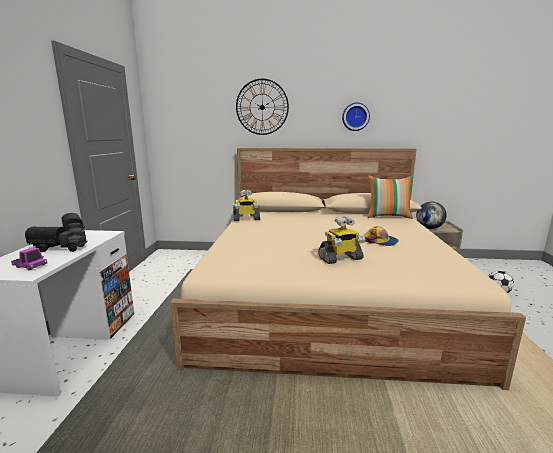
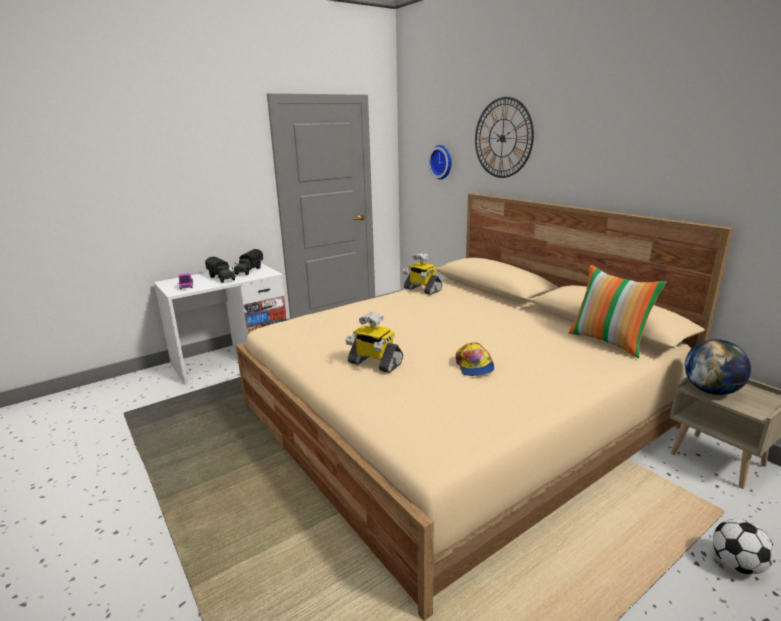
camera: 50 degrees right, 5 degrees up
wall clock [342,103,370,131] -> wall clock moved to [428,145,452,179]

